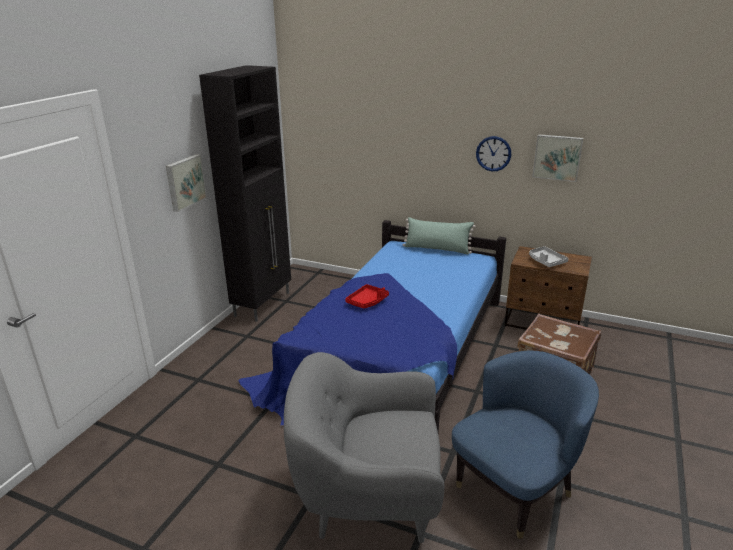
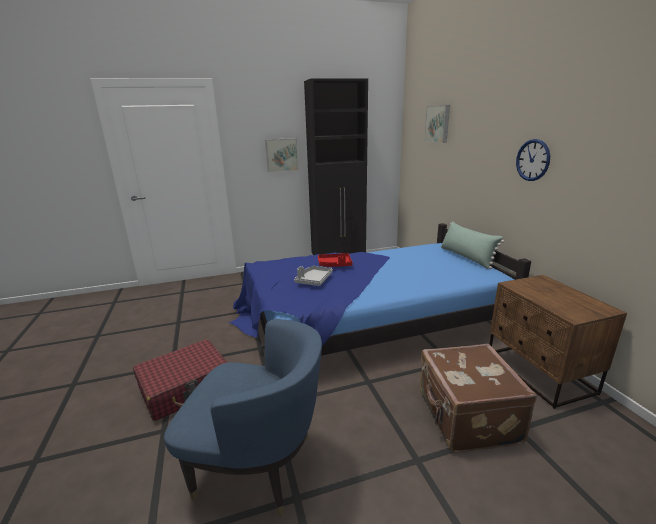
camera: 50 degrees right, 5 degrees down
grey armchair [284,352,444,543] -> red suitcase [133,339,228,421]
grey tray [529,246,568,267] -> grey tray moved to [294,266,333,286]
picture [532,134,583,182] -> picture moved to [424,105,450,143]

